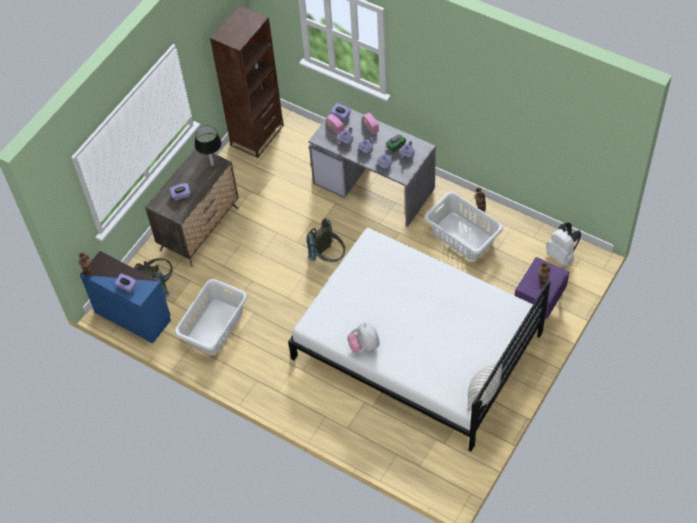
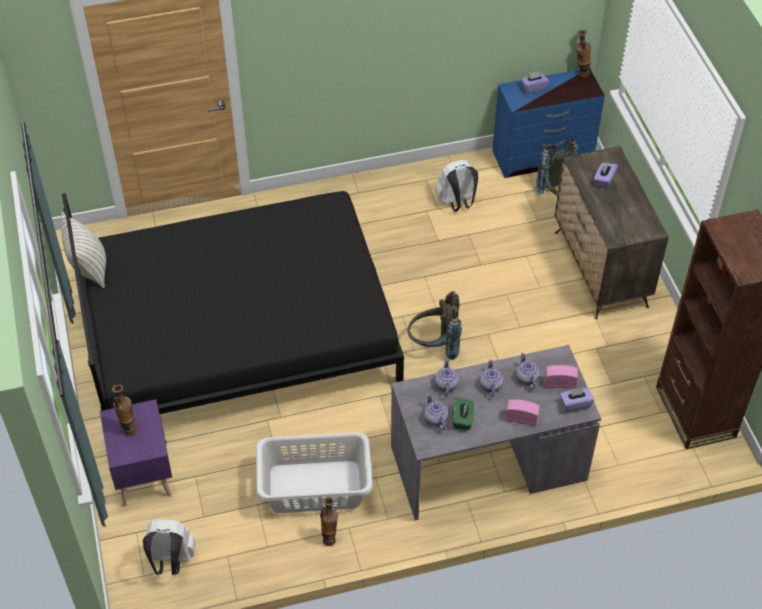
camera: 130 degrees right, 5 degrees down
white laundry basket [175,279,247,355] -> white backpack [435,160,478,211]
black table lamp [195,125,222,166] -> none
white bed [288,228,551,452] -> black bed [62,191,404,414]
plush toy [348,322,379,352] -> none

